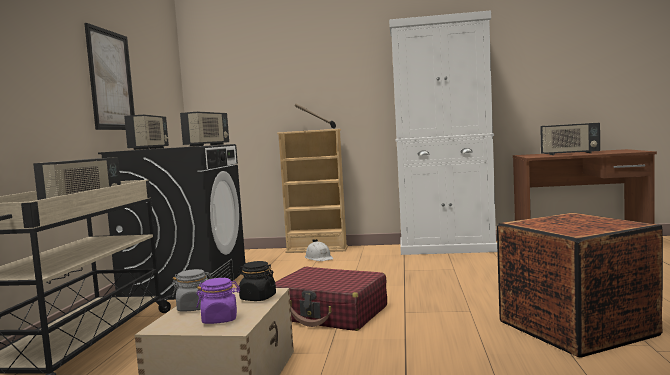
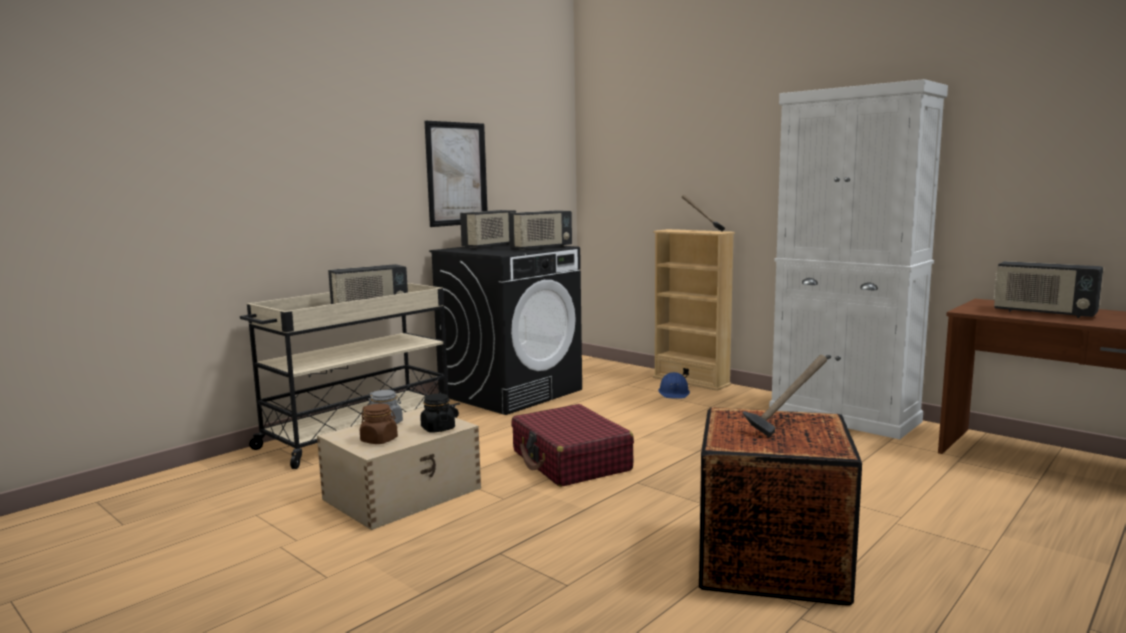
camera: 35 degrees right, 5 degrees up
purple jar [196,278,240,324] -> brown jar [360,403,398,444]
white hard hat [305,241,334,261] -> blue hard hat [658,372,690,399]
none -> hammer [743,355,827,437]

